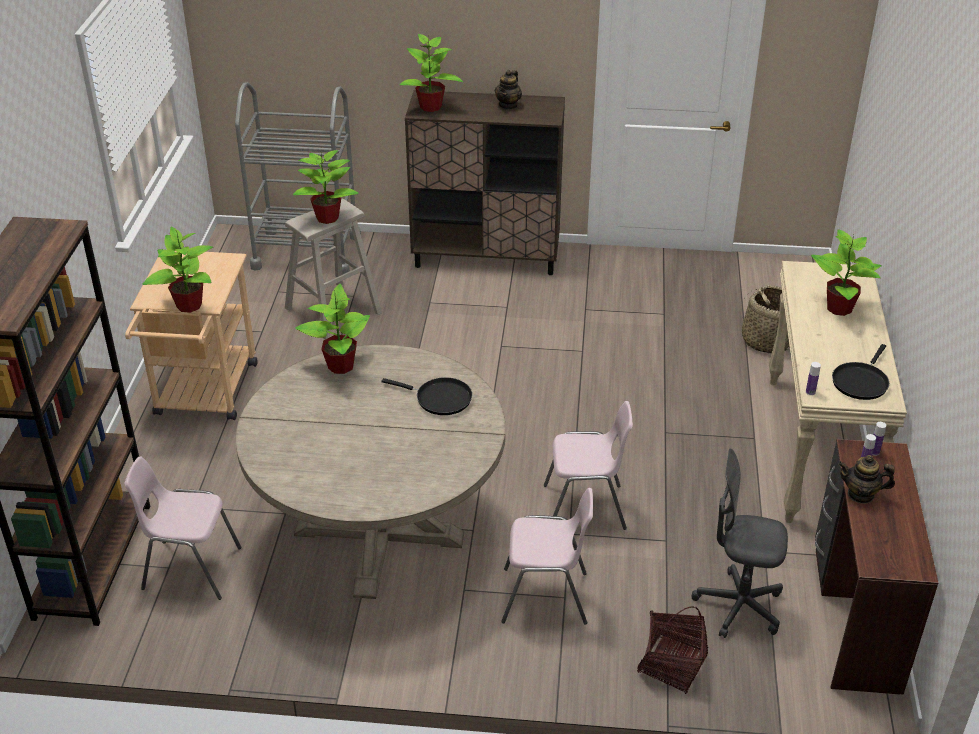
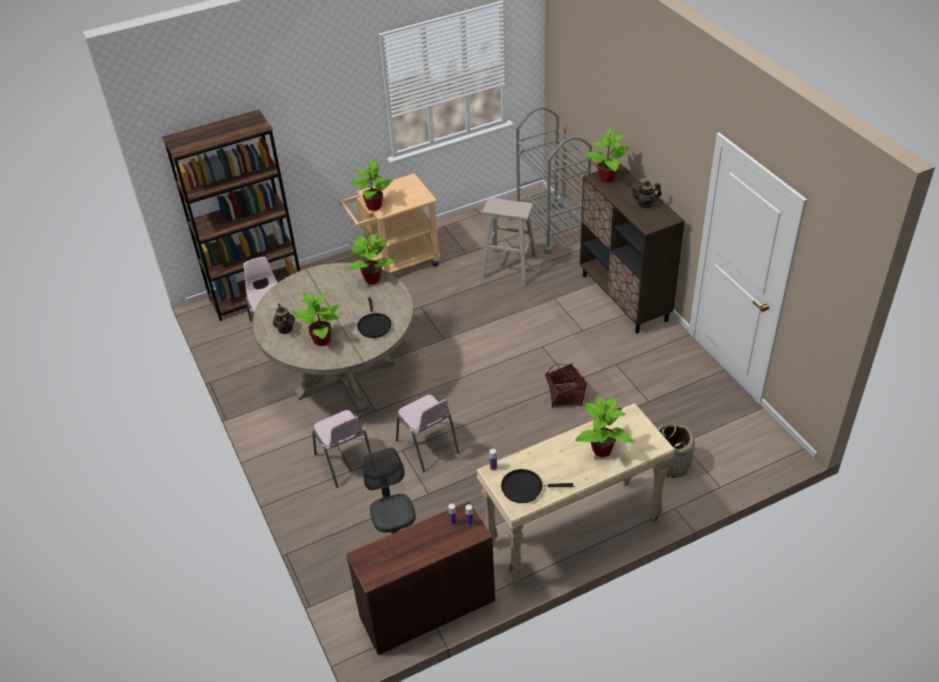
camera: 60 degrees right, 5 degrees up
potted plant [293,148,359,224] -> potted plant moved to [293,293,340,346]
basket [637,606,708,694] -> basket moved to [545,363,587,408]
teapot [838,455,895,504] -> teapot moved to [273,303,295,334]

